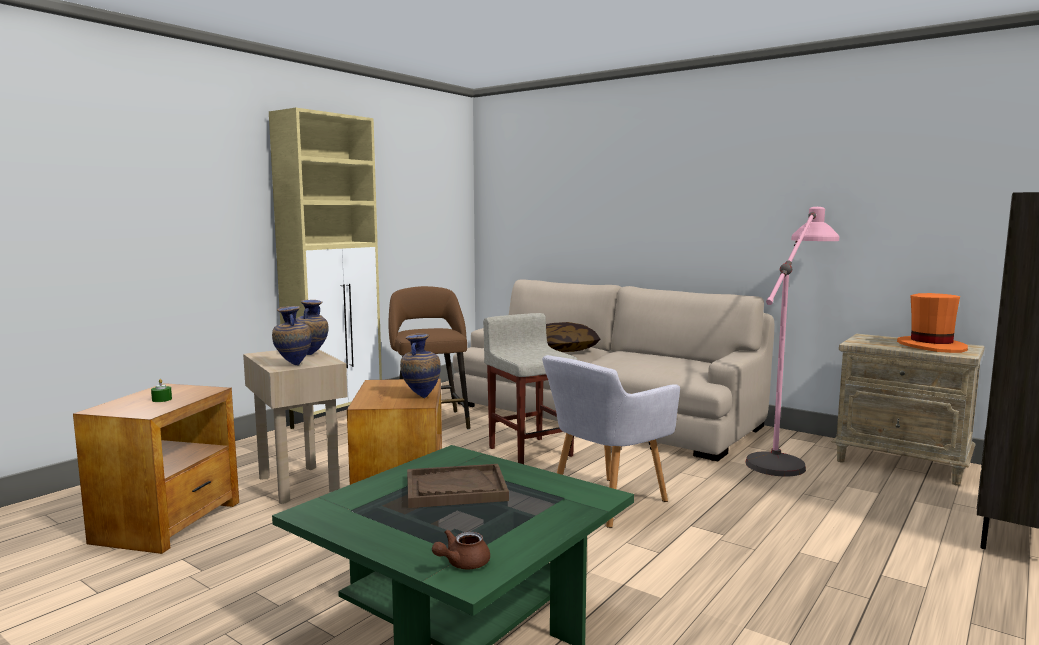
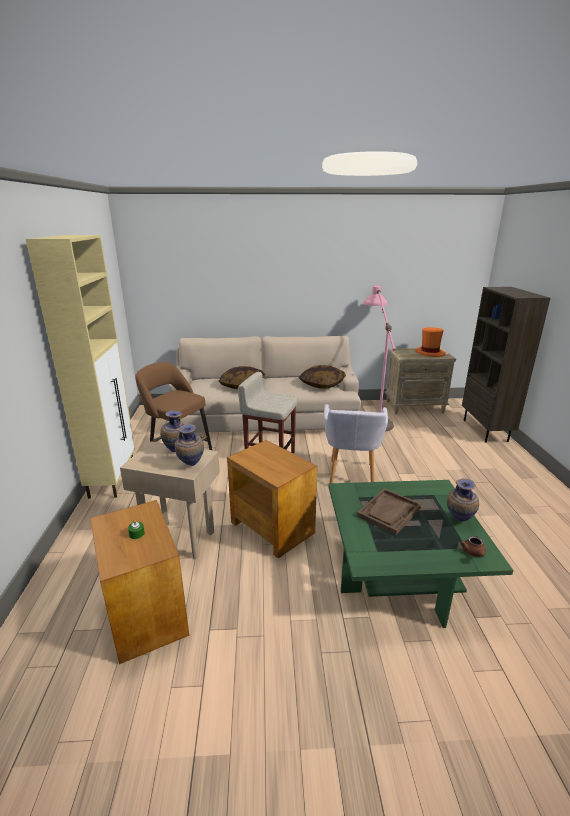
camera: 40 degrees left, 15 degrees up
vase [400,333,441,398] -> vase moved to [447,478,479,522]
none -> pillow [299,365,346,389]

